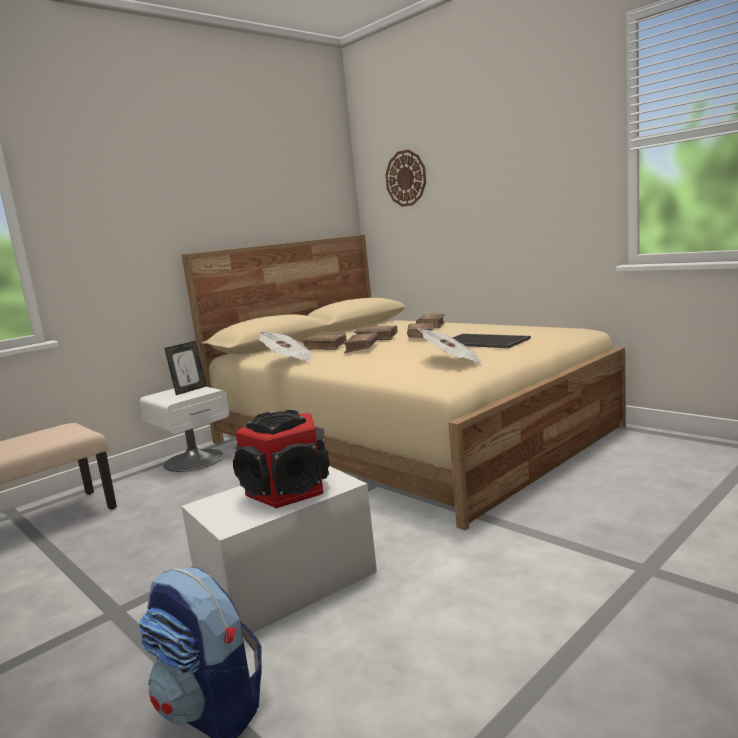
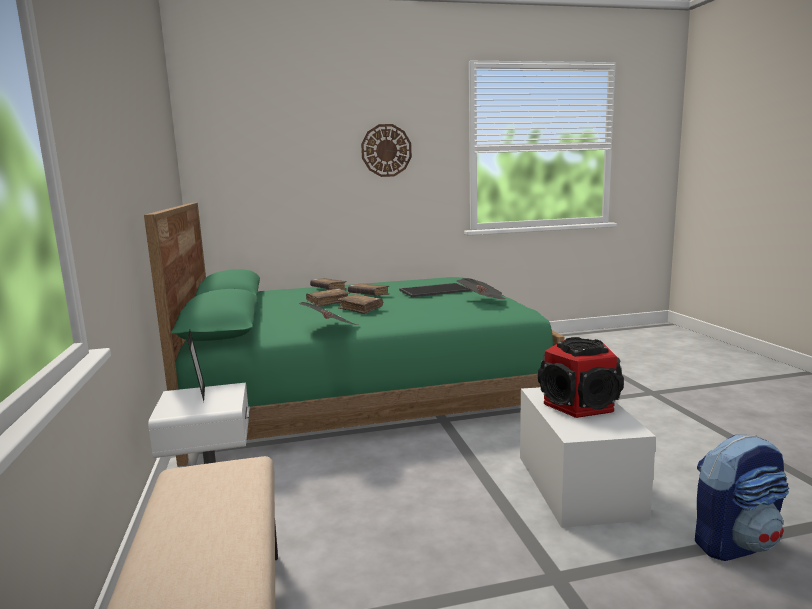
camera: 60 degrees left, 0 degrees up
beige bed [182,235,626,530] -> green bed [144,203,565,467]
brown book [301,334,346,350] -> none
wall clock [386,150,426,207] -> wall clock moved to [361,124,412,177]

